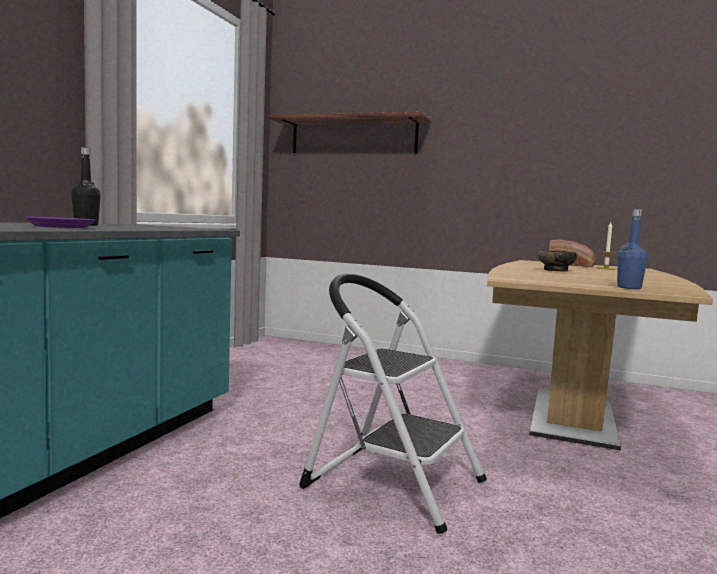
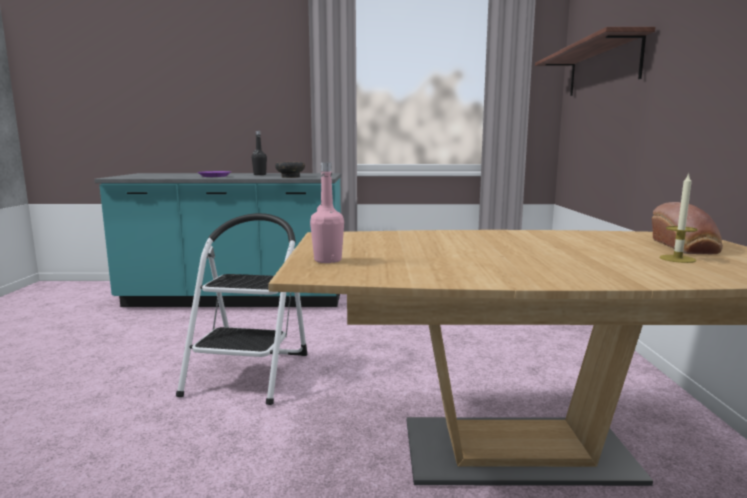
camera: 70 degrees right, 5 degrees up
bowl [538,250,577,271] -> bowl moved to [275,162,305,178]
blue bottle [617,209,648,289] -> pink bottle [310,162,344,263]

